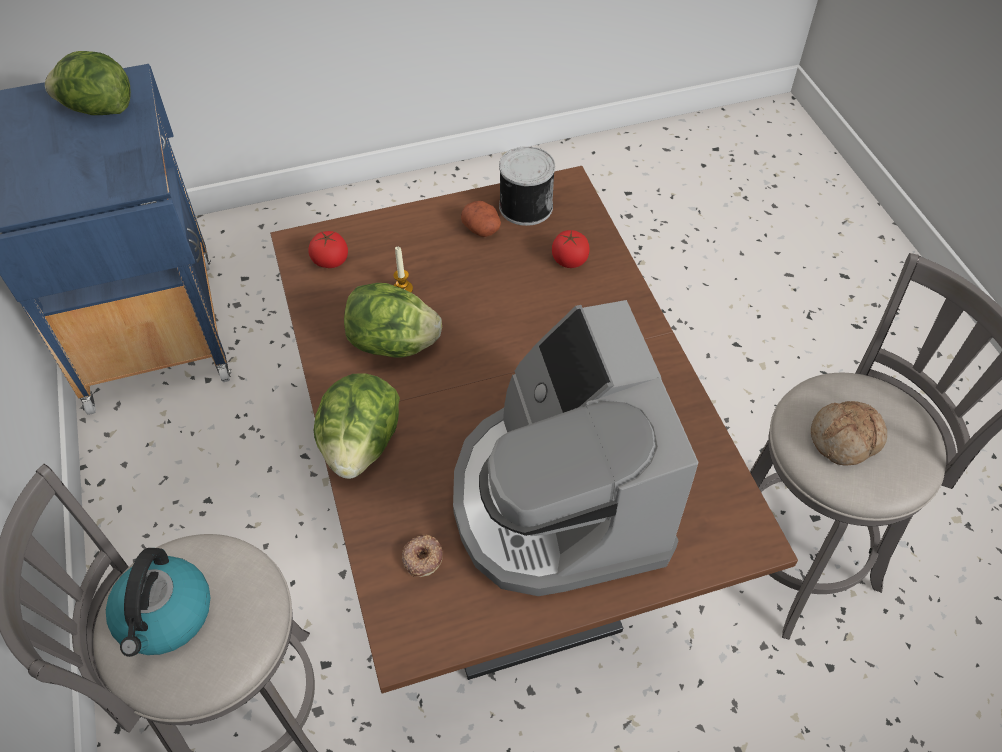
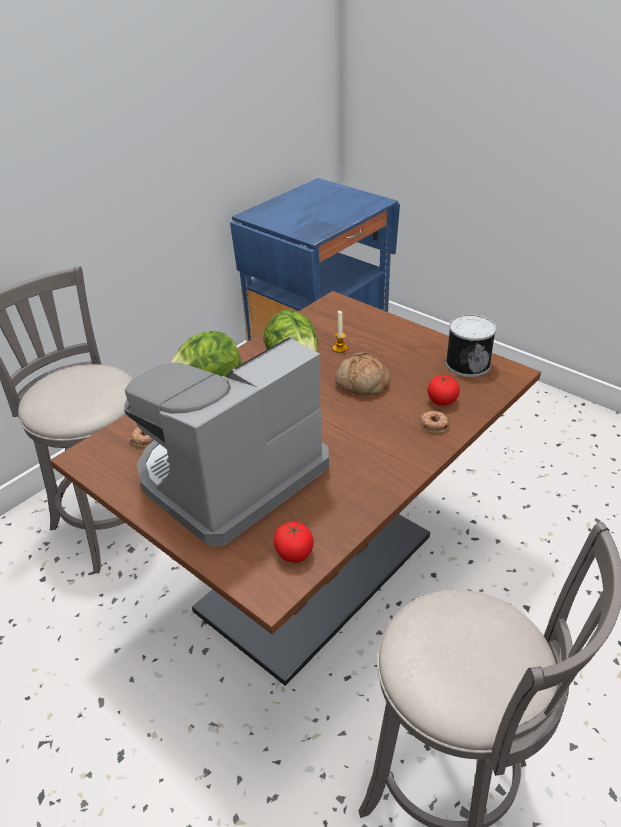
camera: 60 degrees right, 15 degrees down
lettuce [45,51,131,115] -> none
kettle [106,548,211,657] -> none
tomato [308,231,348,268] -> tomato moved to [274,522,314,563]
potato [461,201,501,237] -> none
bread [811,401,887,465] -> bread moved to [335,352,390,395]
none -> donut [420,411,450,433]

